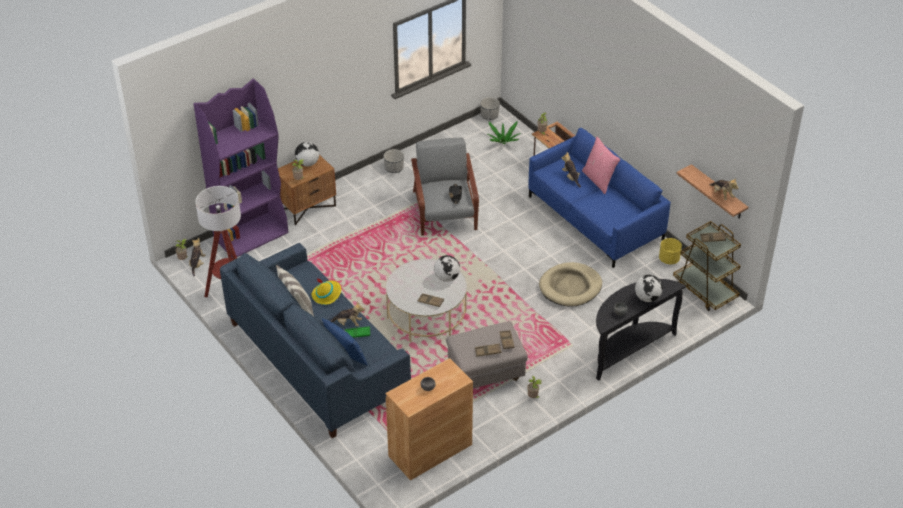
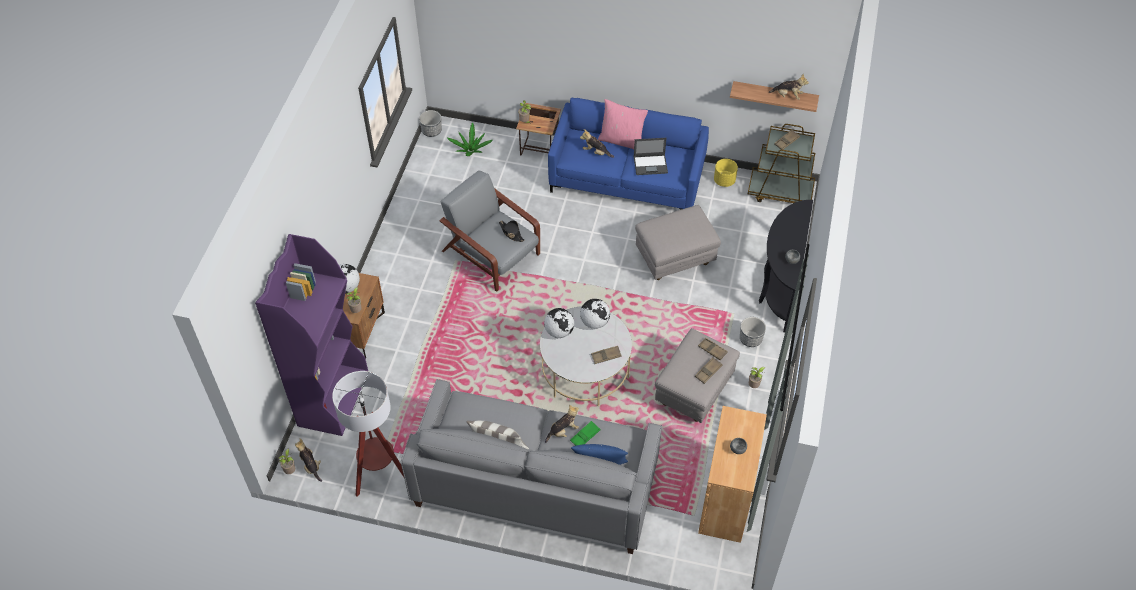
camera: 40 degrees left, 10 degrees up
blue sofa [220,243,411,438] -> grey sofa [401,379,662,554]
yellow hat [312,278,341,305] -> none
planter [384,149,404,173] -> planter moved to [740,317,766,347]
beige dog bed [539,262,602,306] -> grey ottoman [635,205,721,280]
globe [635,275,663,302] -> globe moved to [544,308,574,338]
none -> laptop [633,138,668,175]

